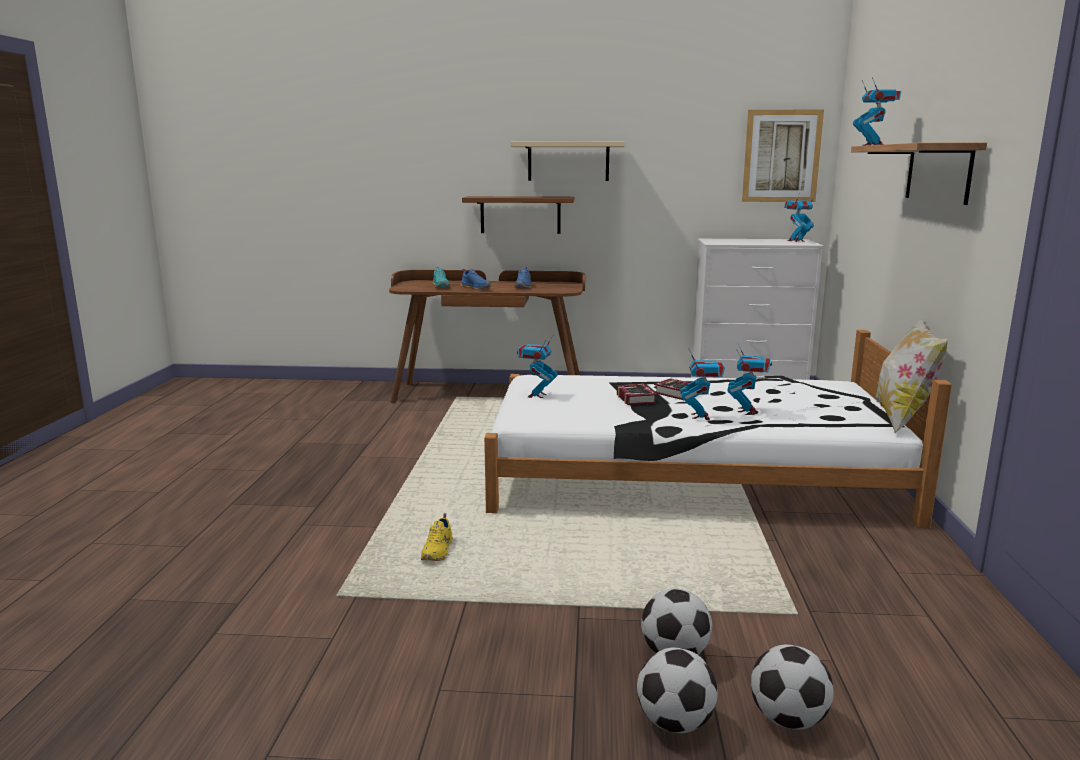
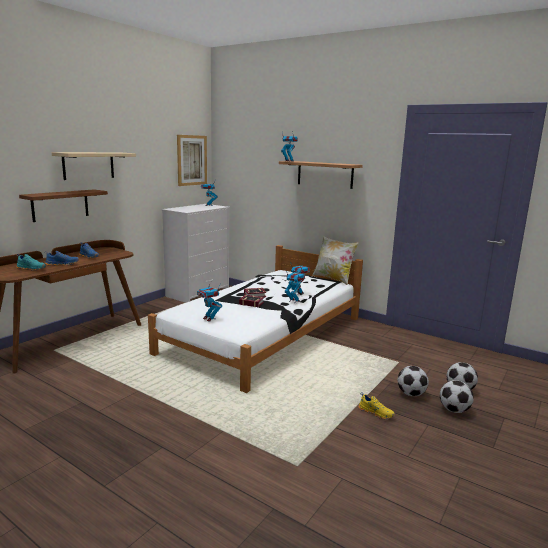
camera: 60 degrees left, 0 degrees up
yellow shoe [421,513,453,561] -> yellow shoe moved to [358,392,395,419]

